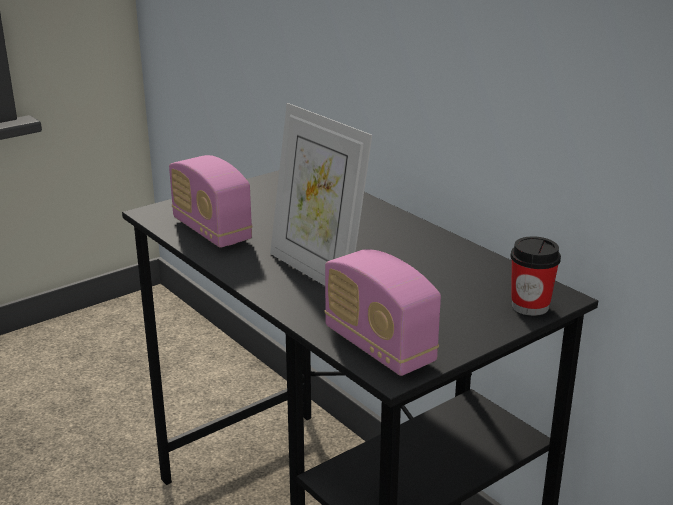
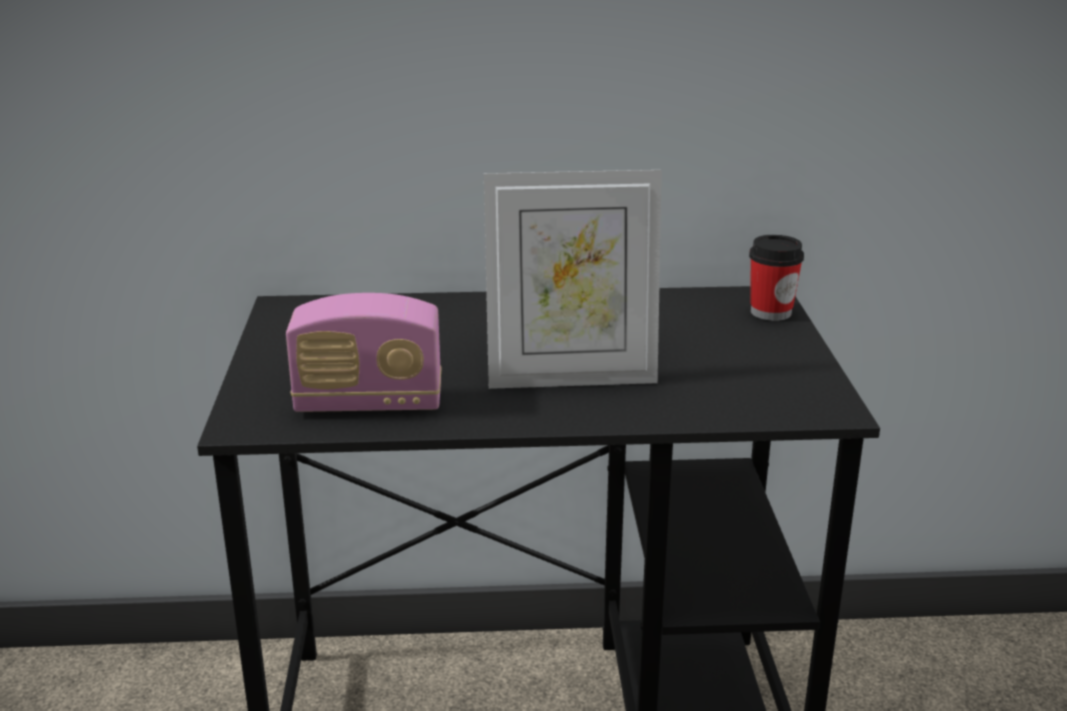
camera: 55 degrees left, 0 degrees up
radio [324,249,441,376] -> none

